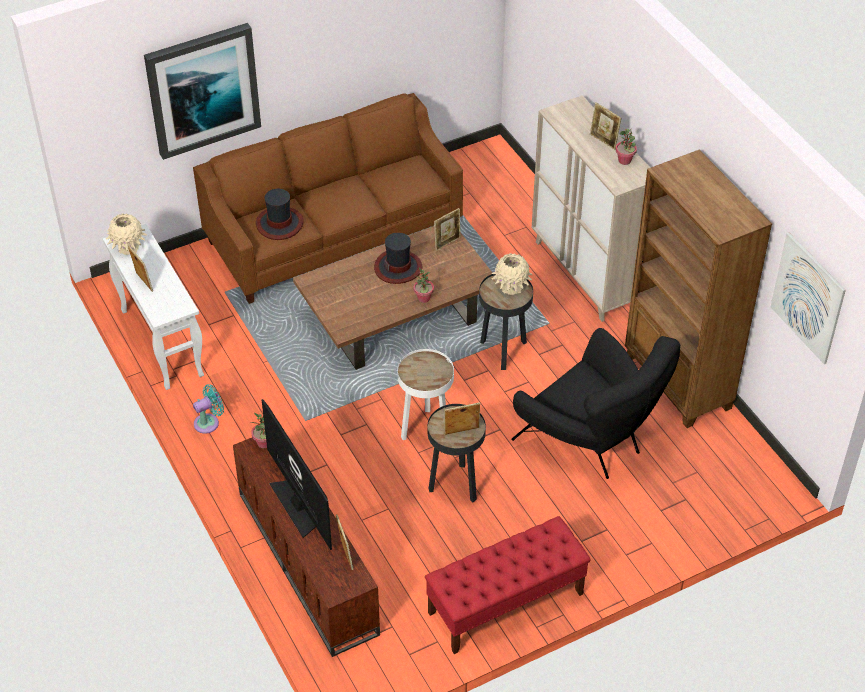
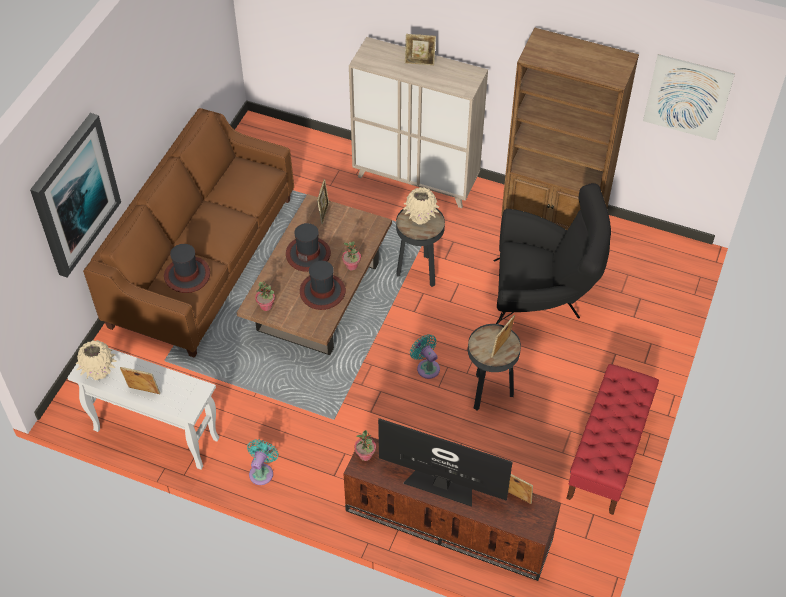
camera: 40 degrees left, 5 degrees up
white side table [398,349,454,440] -> turquoise fan [410,334,440,379]
potted plant [616,129,637,165] -> potted plant moved to [255,282,275,311]
none -> hat [300,261,346,310]

